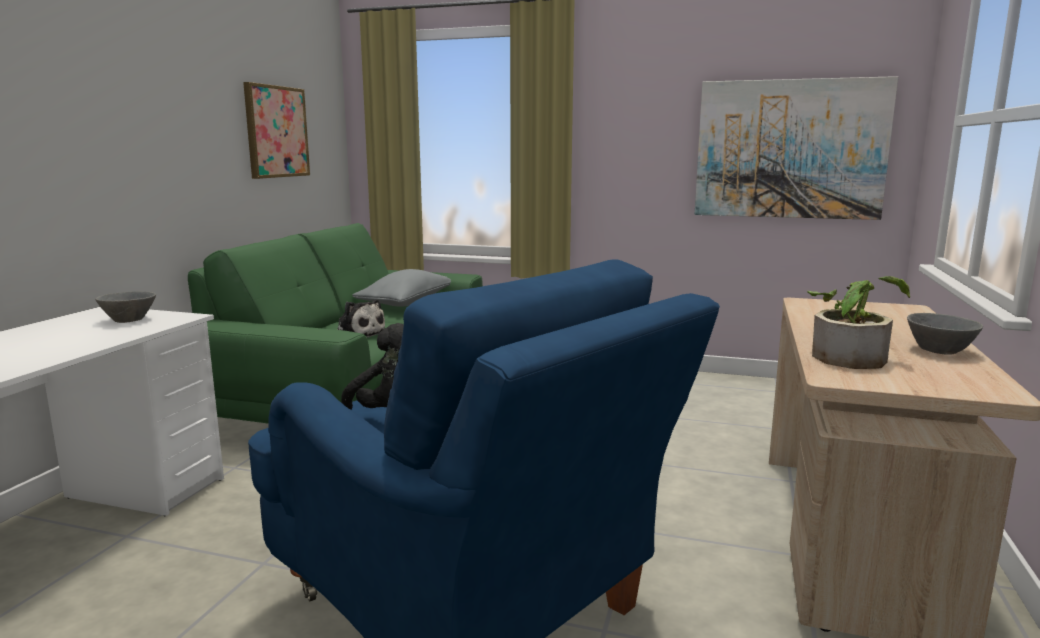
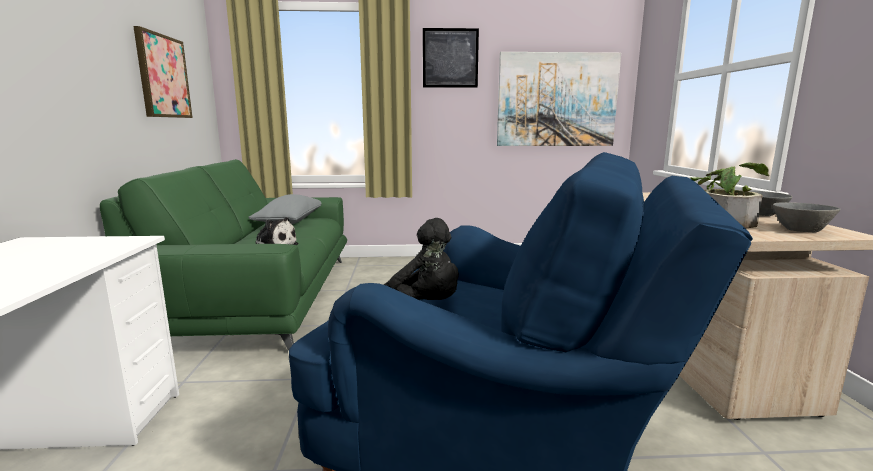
camera: 20 degrees left, 0 degrees up
grey bowl [95,291,156,323] -> grey bowl moved to [773,202,841,232]
none -> picture [423,28,479,88]

